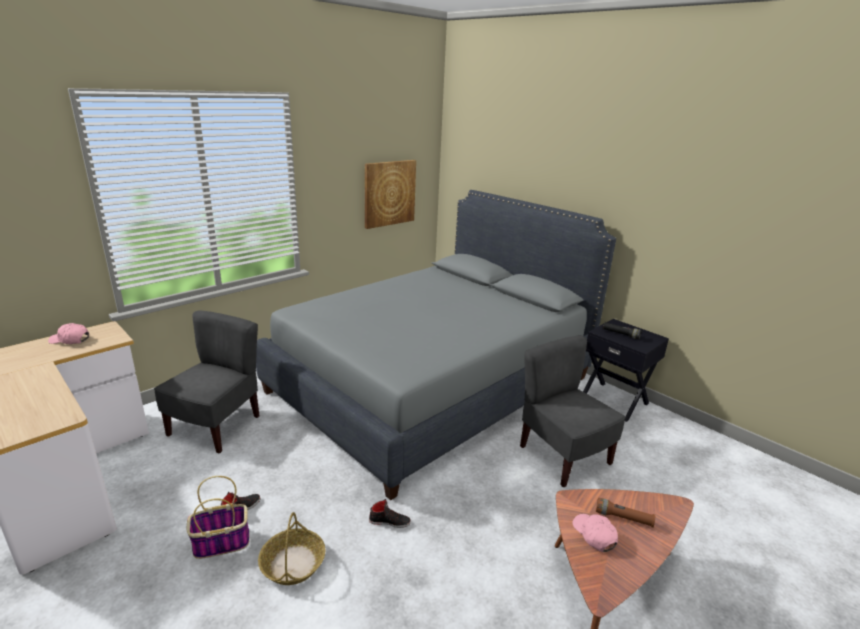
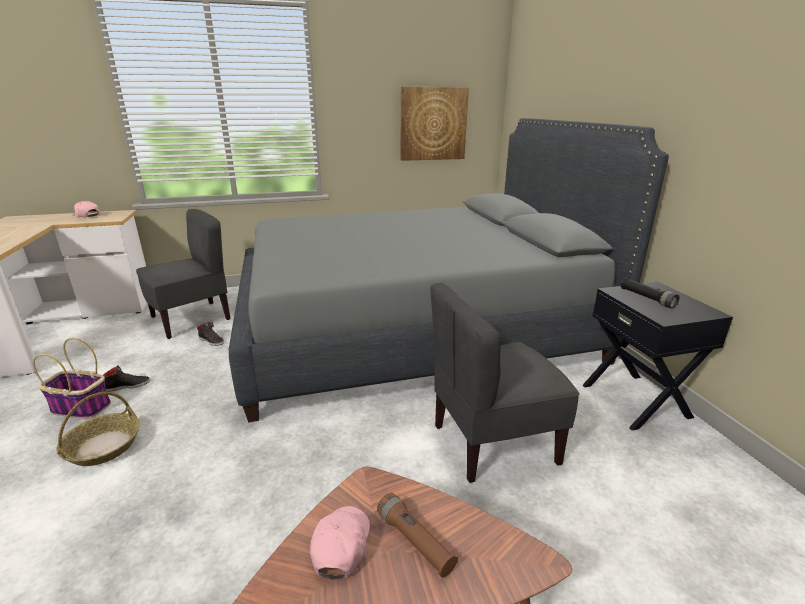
camera: 30 degrees right, 0 degrees up
black shoe [369,499,411,528] -> black shoe moved to [197,322,224,346]
grey chair [520,336,626,487] -> grey chair turned 105 degrees counterclockwise [430,283,580,483]

